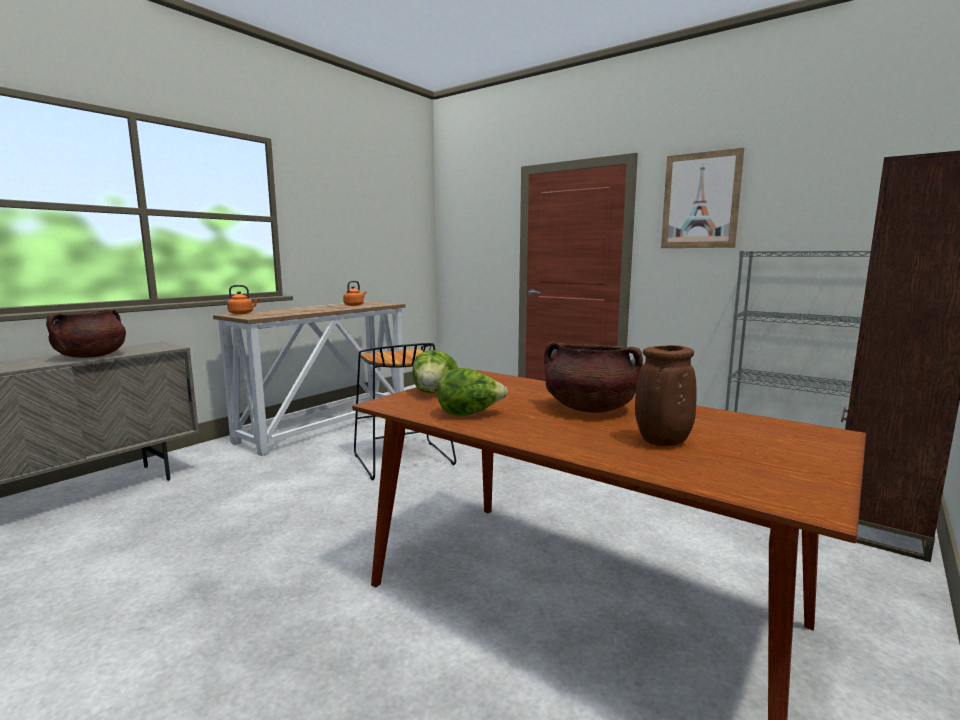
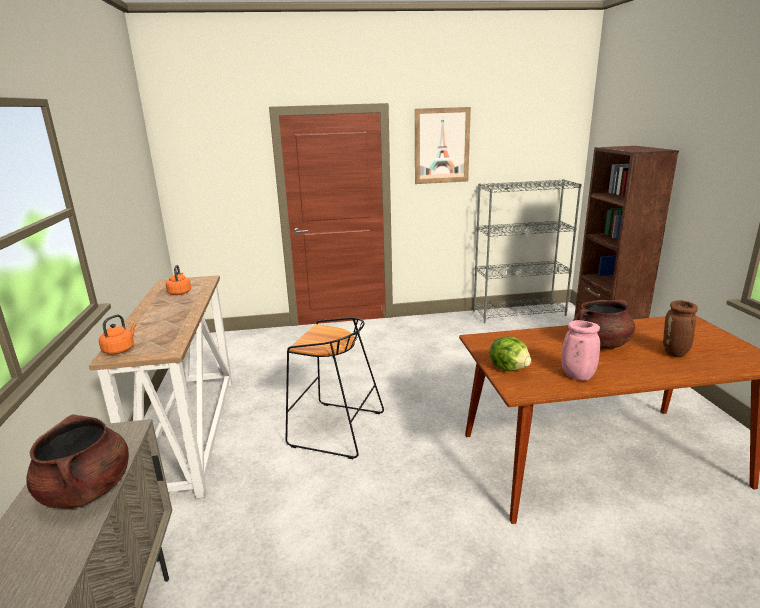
camera: 45 degrees left, 10 degrees up
lettuce [437,368,508,416] -> pink vase [561,320,600,381]

